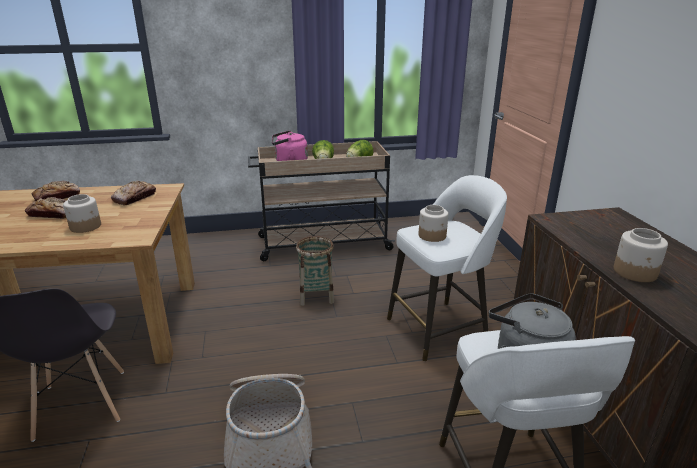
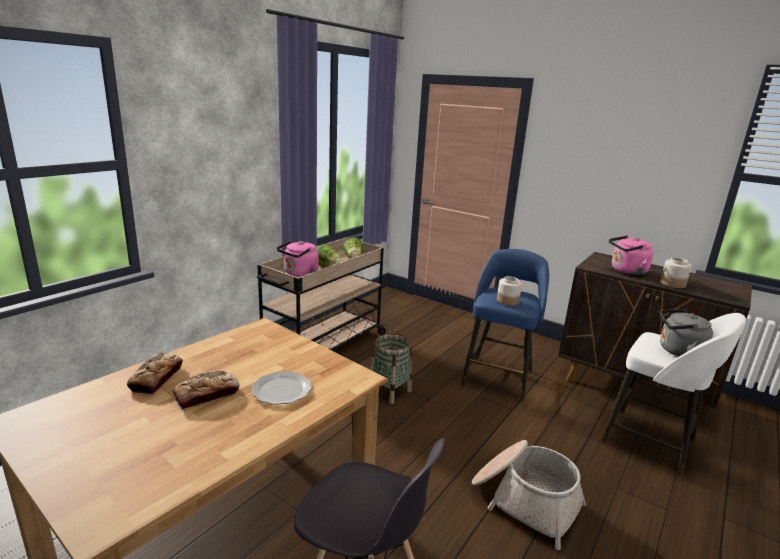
camera: 45 degrees left, 5 degrees down
jar [63,194,101,233] -> plate [252,371,312,405]
bread [111,181,156,205] -> none
white stool [387,175,507,361] -> blue stool [461,249,549,401]
none -> pink kettle [609,235,654,275]

